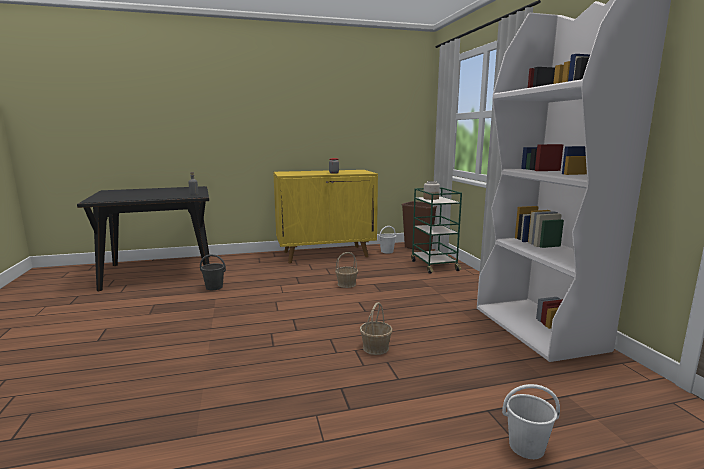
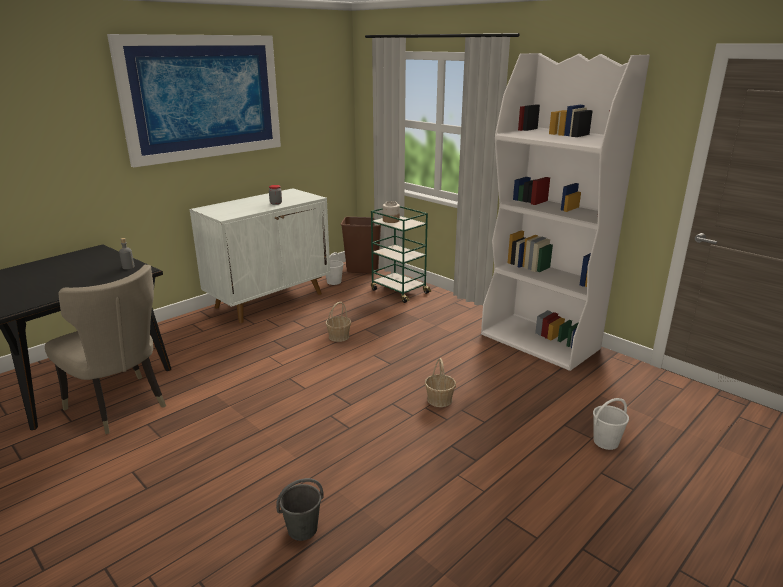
camera: 30 degrees left, 10 degrees up
grey bucket [200,254,226,290] -> grey bucket moved to [276,478,324,541]
yellow cabinet [273,170,378,263] -> white cabinet [190,188,330,323]
none -> beige chair [45,265,166,434]
none -> picture [107,34,281,167]

